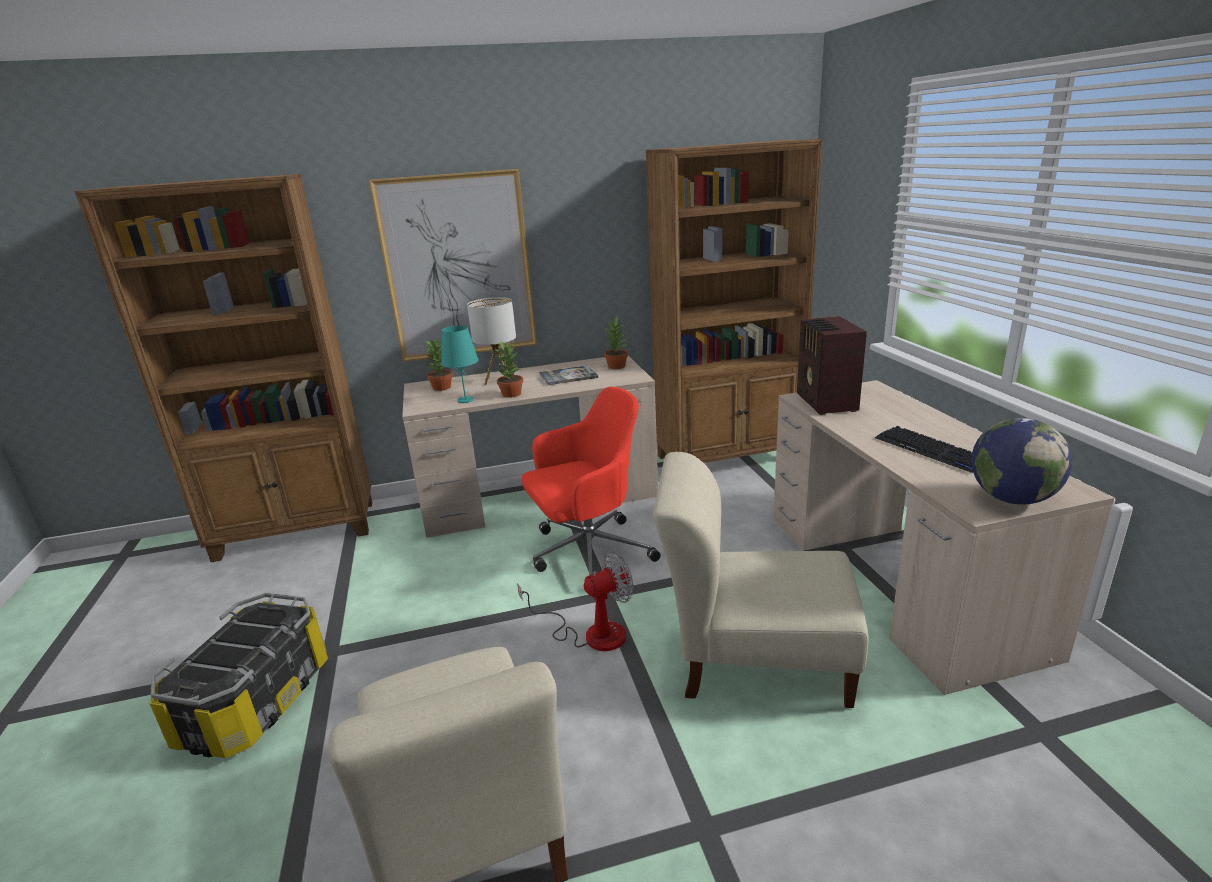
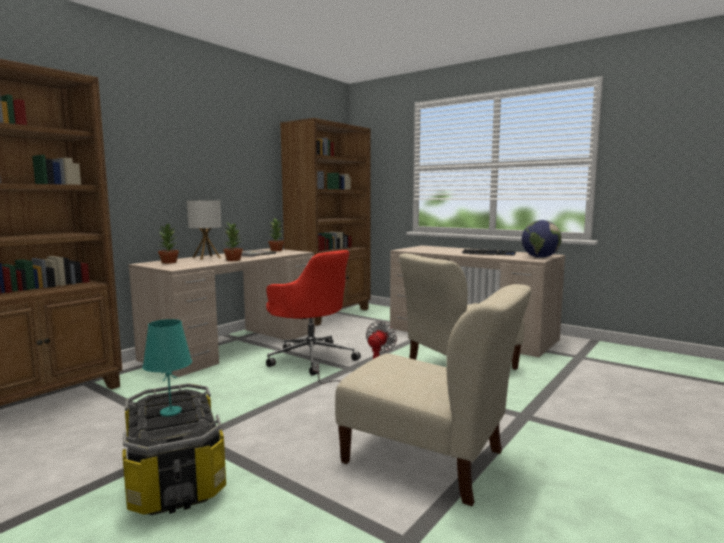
camera: 40 degrees left, 15 degrees down
picture [369,169,537,362] -> none
turquoise table lamp [441,325,479,403] -> turquoise table lamp moved to [142,319,192,417]
red office chair [522,387,661,575] -> red office chair turned 105 degrees clockwise [266,250,361,376]
radio [797,316,867,415] -> none

